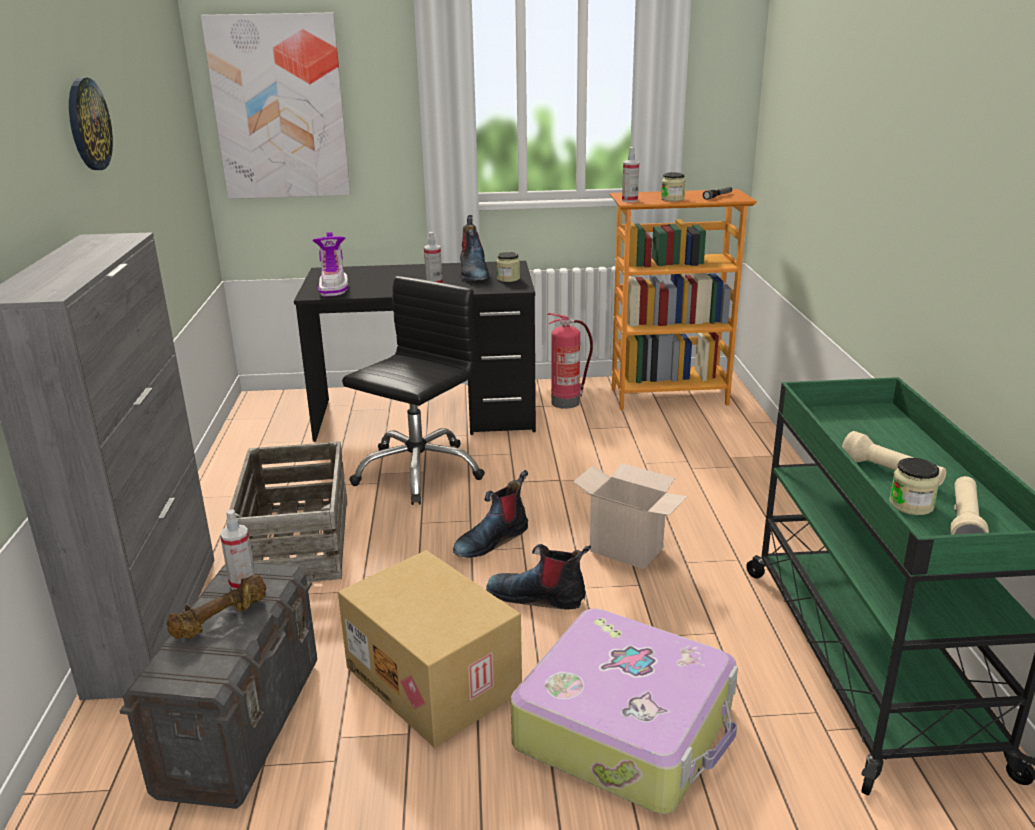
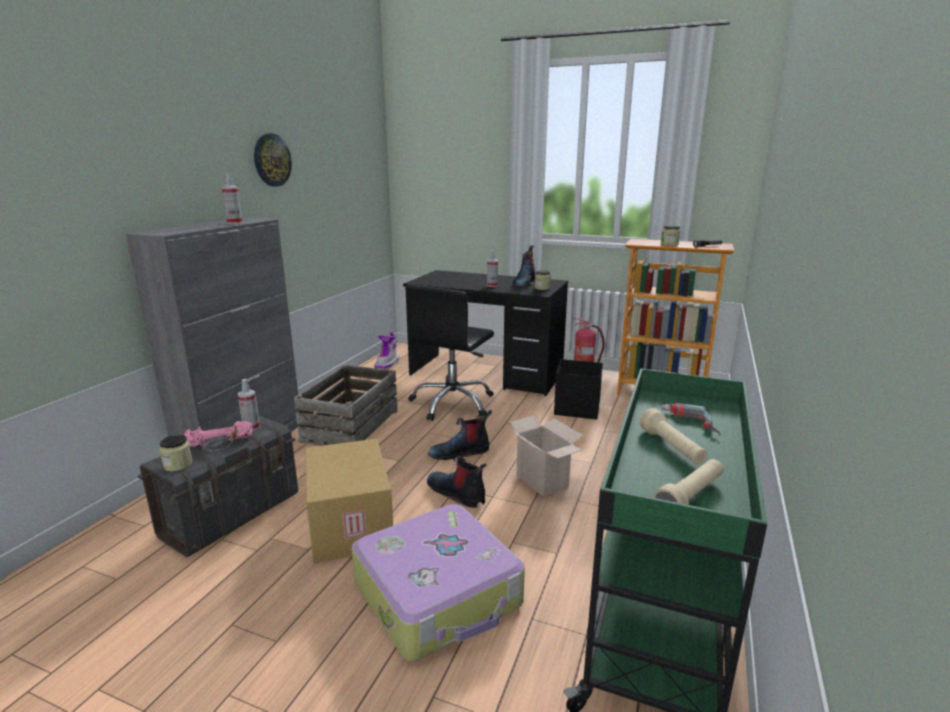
camera: 25 degrees right, 5 degrees down
brown dumbbell [167,575,266,639] -> pink dumbbell [184,421,253,447]
picture [201,12,351,199] -> none
boot [312,232,348,296] -> boot moved to [374,332,399,369]
black office chair [342,276,485,505] -> black office chair turned 150 degrees clockwise [407,285,494,421]
spray bottle [622,147,639,202] -> spray bottle moved to [221,173,243,224]
jar [889,458,940,515] -> jar moved to [159,434,193,471]
none -> black storage box [554,359,603,419]
none -> power drill [661,403,720,435]

